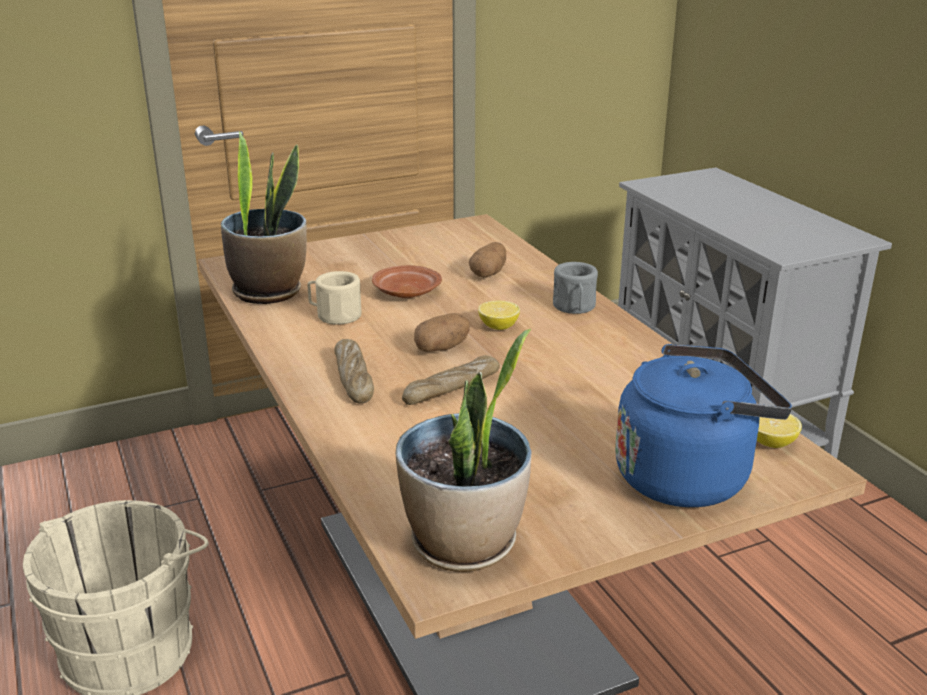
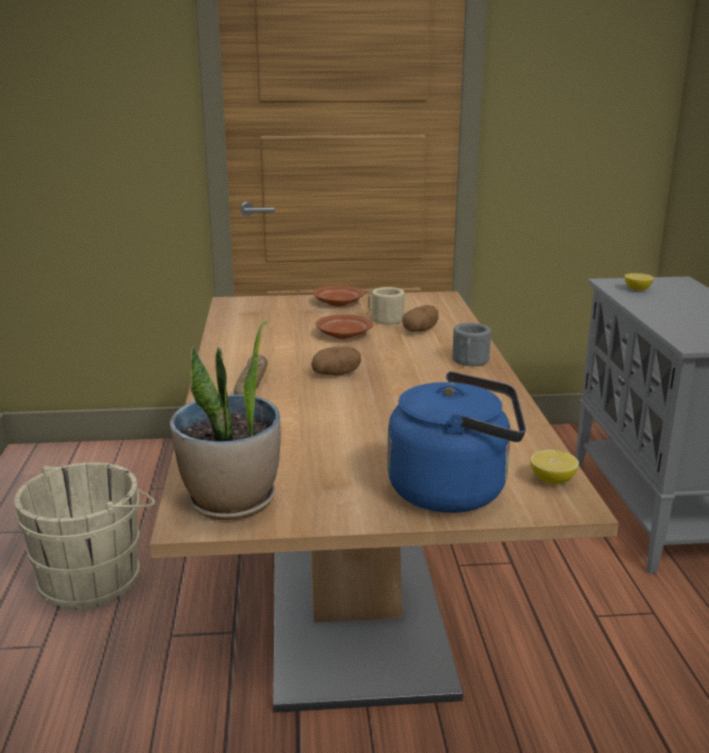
camera: 20 degrees right, 5 degrees down
potted plant [221,131,307,304] -> none
beige mug [308,271,361,325] -> beige mug moved to [368,287,405,324]
bread [402,355,500,405] -> none
lemon [478,301,520,330] -> lemon moved to [624,273,654,291]
none -> brown plate [313,286,364,306]

